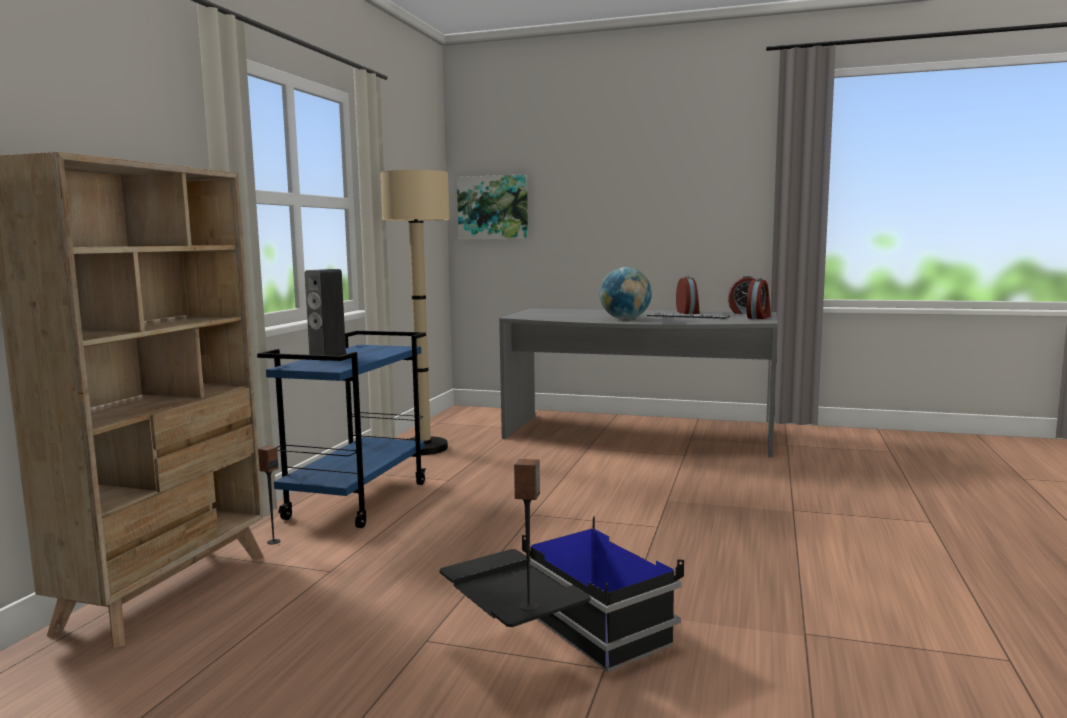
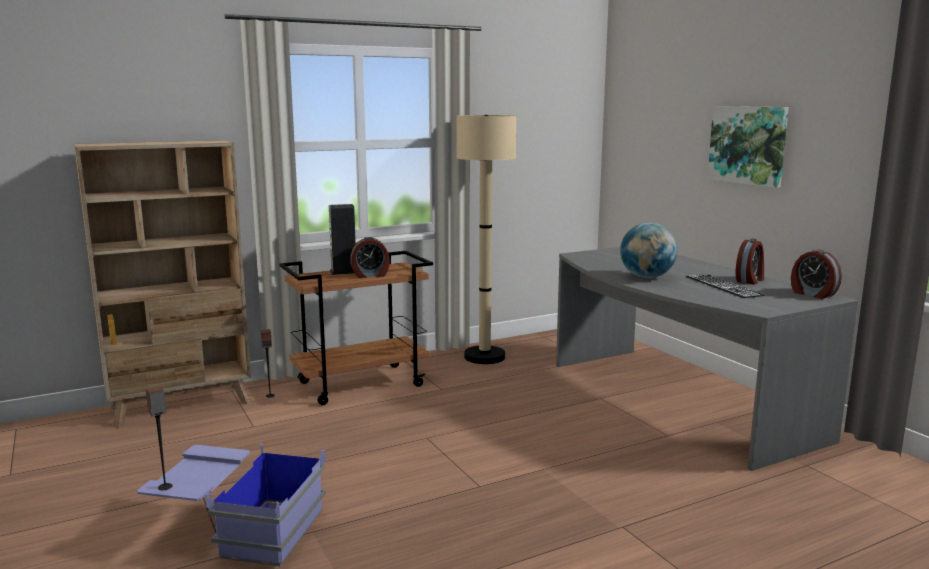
camera: 45 degrees right, 5 degrees up
blue cart [257,331,426,528] -> brown cart [280,251,433,405]
black storage box [439,516,684,672] -> blue storage box [137,443,326,566]
picture [457,174,528,240] -> picture moved to [707,106,789,188]
alarm clock [746,278,771,319] -> alarm clock moved to [350,237,390,278]

